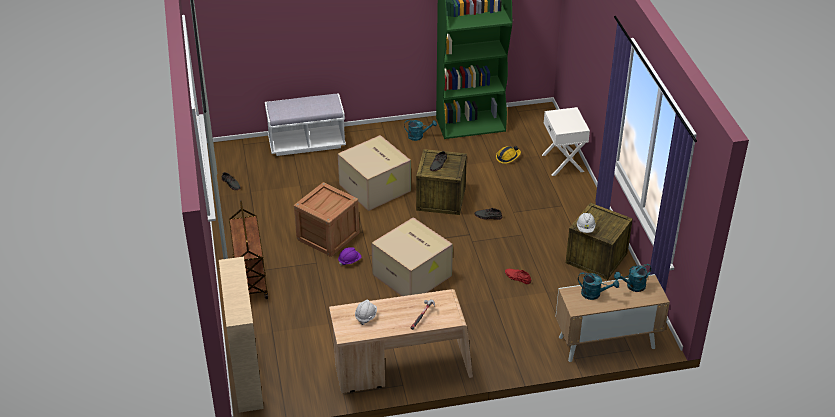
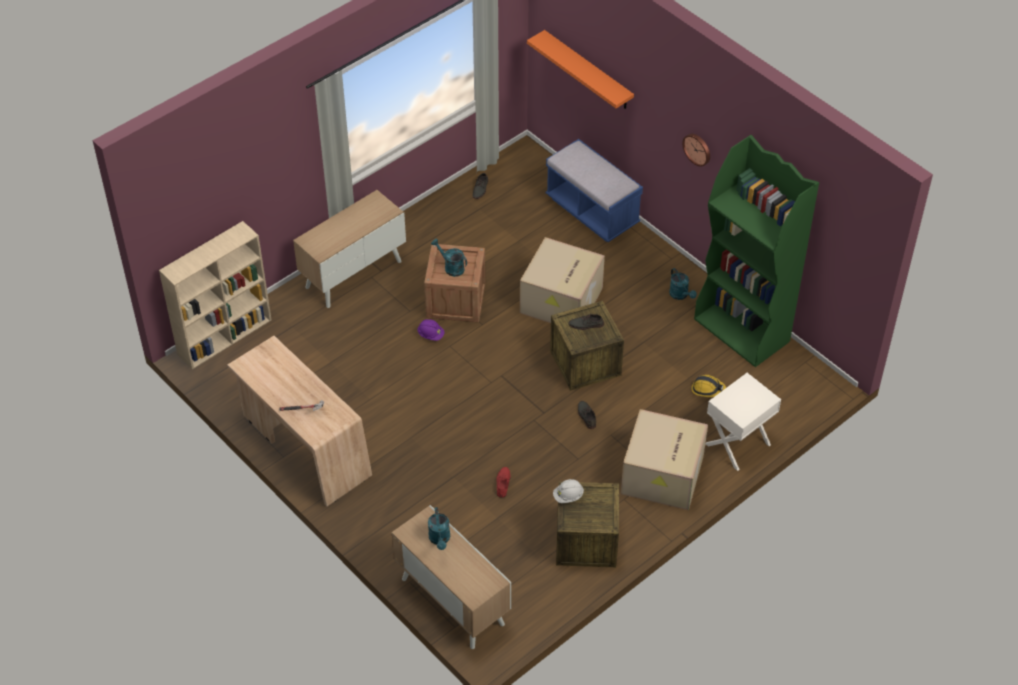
camera: 60 degrees right, 10 degrees up
brown cart [229,201,268,299] -> cabinet [293,190,406,308]
white bench [265,93,346,156] -> blue bench [546,139,643,242]
white hard hat [355,300,377,325] -> none
cardboard box [371,217,453,296] -> cardboard box moved to [621,409,708,510]
turquoise watering can [614,264,652,292] -> turquoise watering can moved to [431,239,467,277]
none -> orange shelf [527,30,634,109]
none -> wall clock [682,134,710,167]

